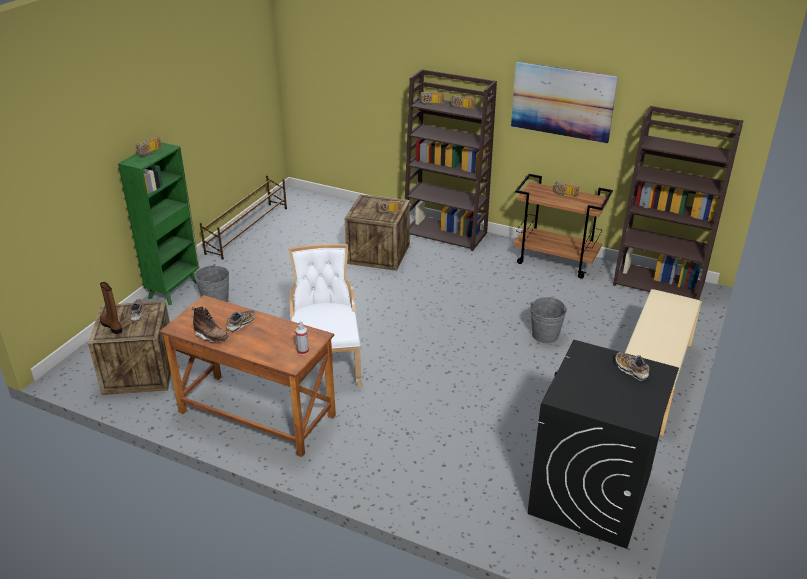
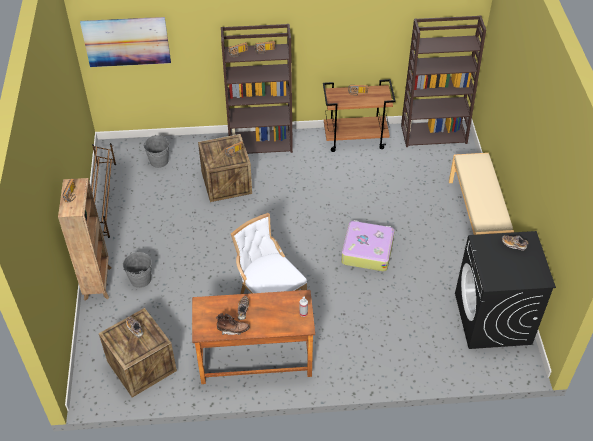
camera: 30 degrees left, 15 degrees up
brown boot [100,282,122,334] -> none
green bookcase [118,142,200,305] -> brown bookcase [58,178,111,301]
picture [511,62,618,144] -> picture moved to [80,17,171,67]
grey bucket [530,297,567,343] -> grey bucket moved to [144,135,169,168]
none -> suitcase [341,220,395,271]

